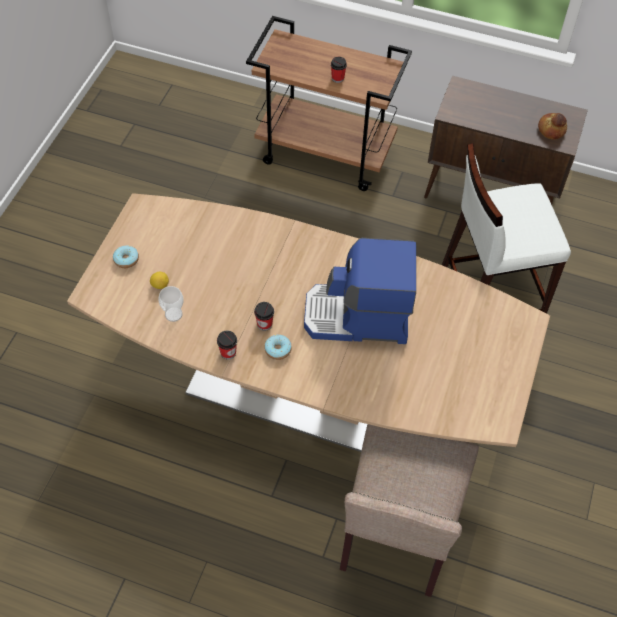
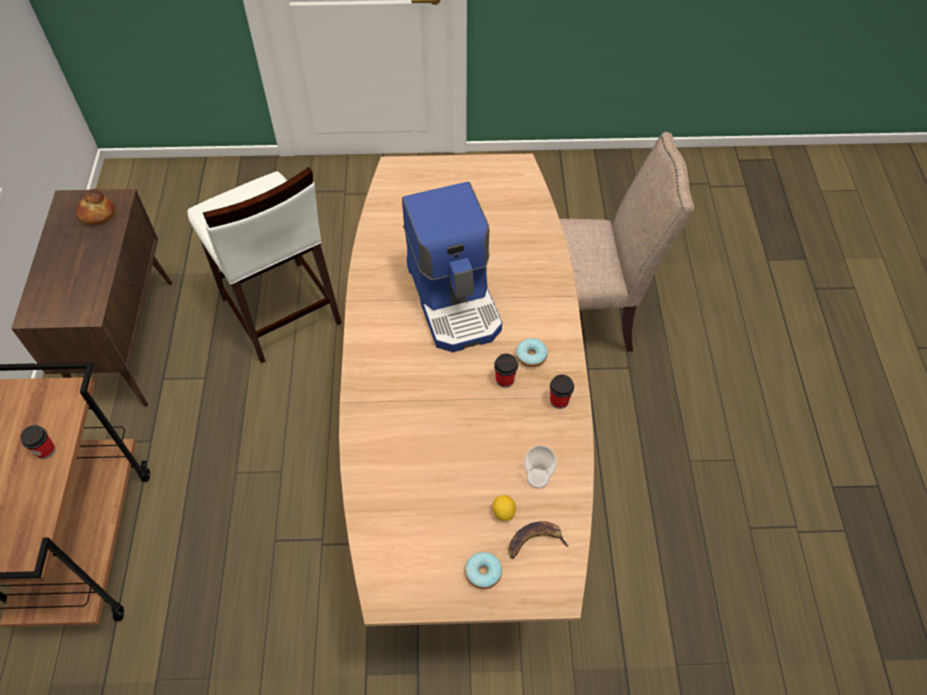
camera: 110 degrees left, 0 degrees up
none -> banana [509,521,569,559]

